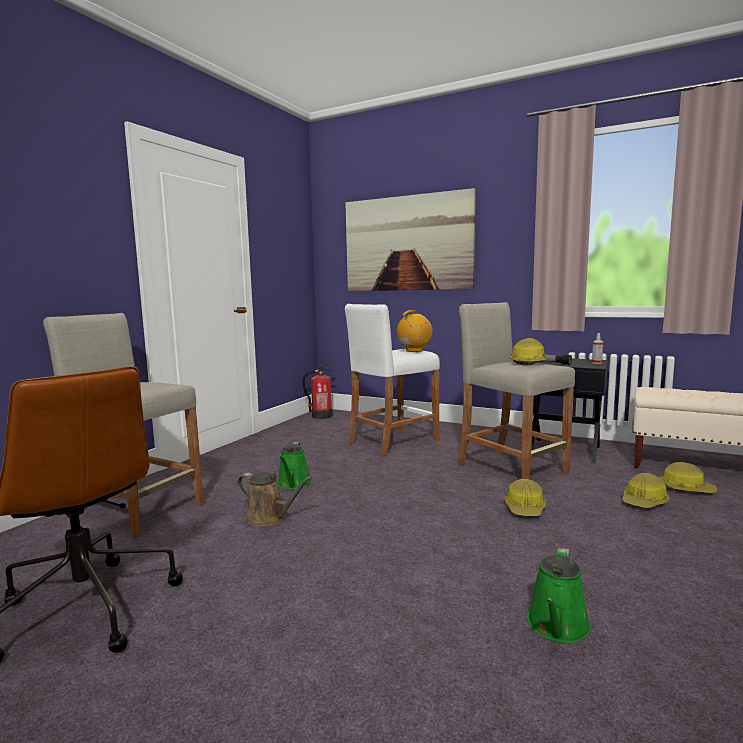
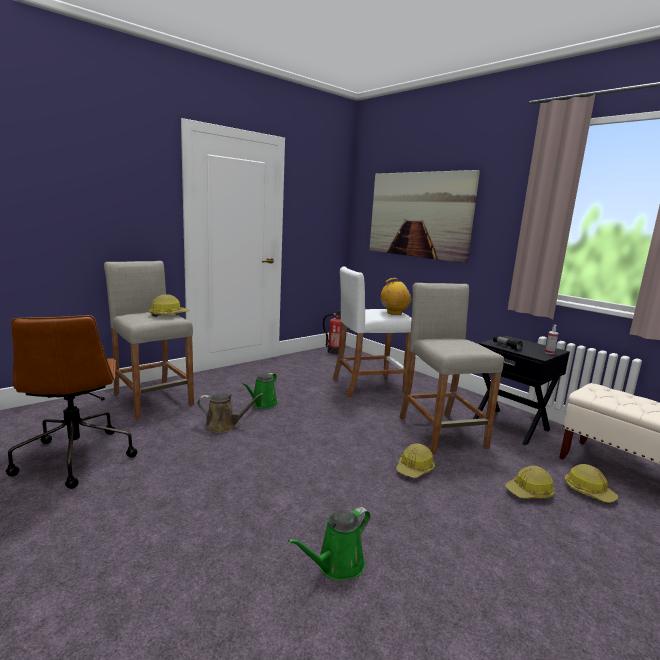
camera: 20 degrees right, 5 degrees up
brown watering can [237,472,313,527] -> brown watering can turned 45 degrees counterclockwise [197,393,264,433]
hard hat [510,338,547,365] -> hard hat moved to [149,294,189,317]

